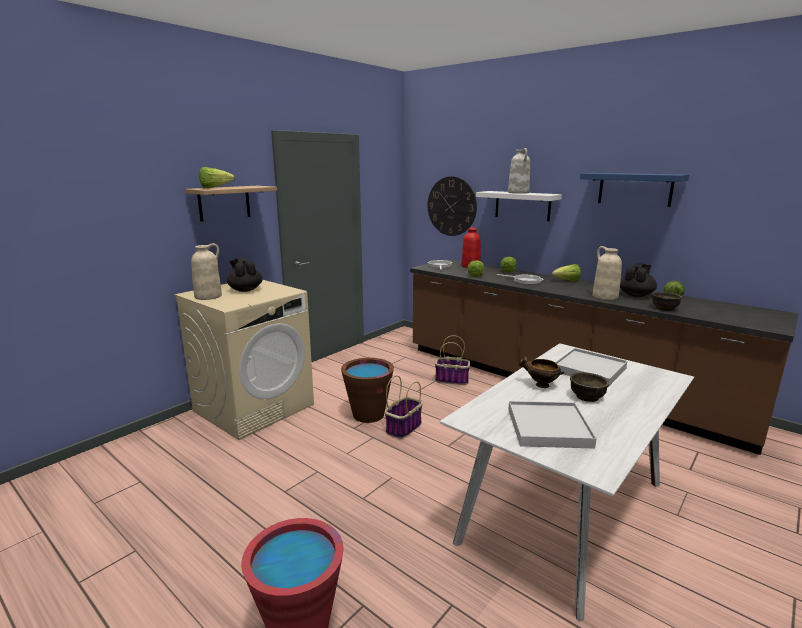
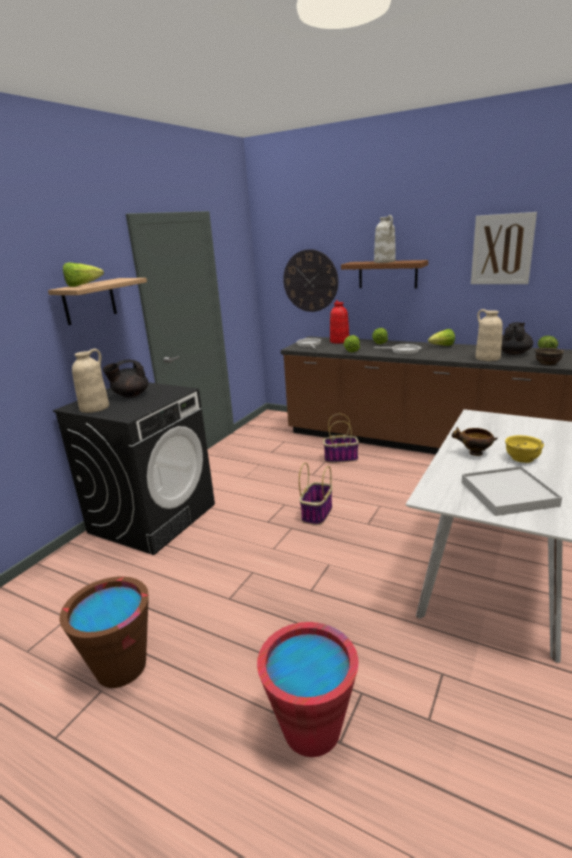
camera: 10 degrees left, 5 degrees up
beige washing machine [174,280,314,440] -> black washing machine [53,382,215,555]
black teapot [227,257,263,292] -> black teapot turned 75 degrees counterclockwise [103,359,148,398]
brown bucket [341,358,394,423] -> brown bucket moved to [59,576,149,688]
white shelf [476,191,562,221] -> brown shelf [341,260,428,288]
white tray [555,348,627,387] -> none
brown bowl [570,372,609,402] -> yellow bowl [505,435,544,463]
blue shelf [580,173,689,207] -> picture [471,212,537,284]

